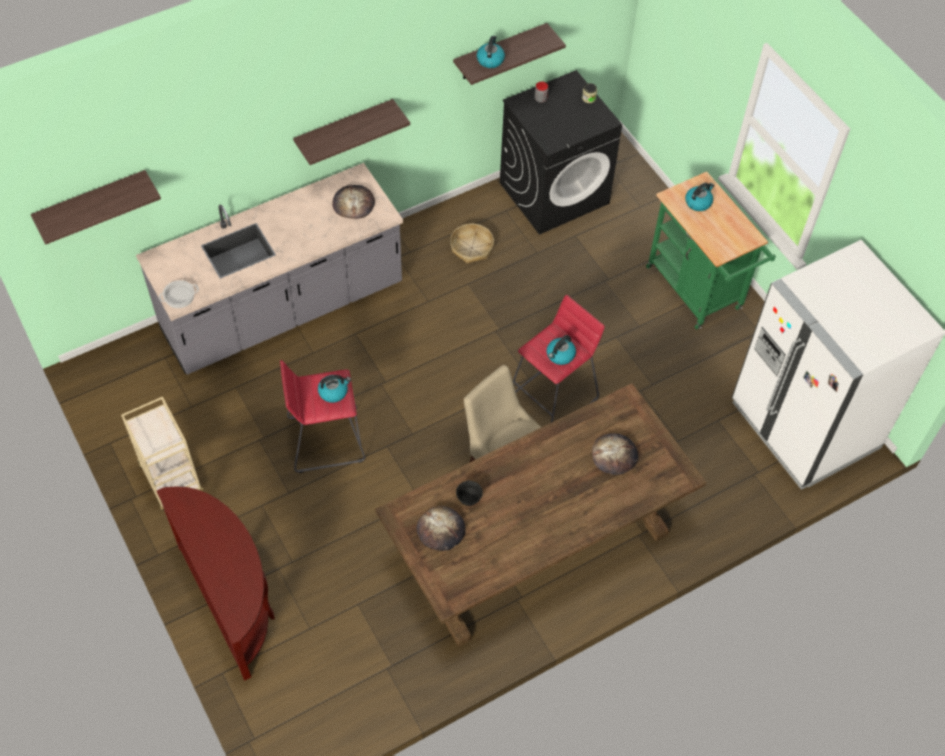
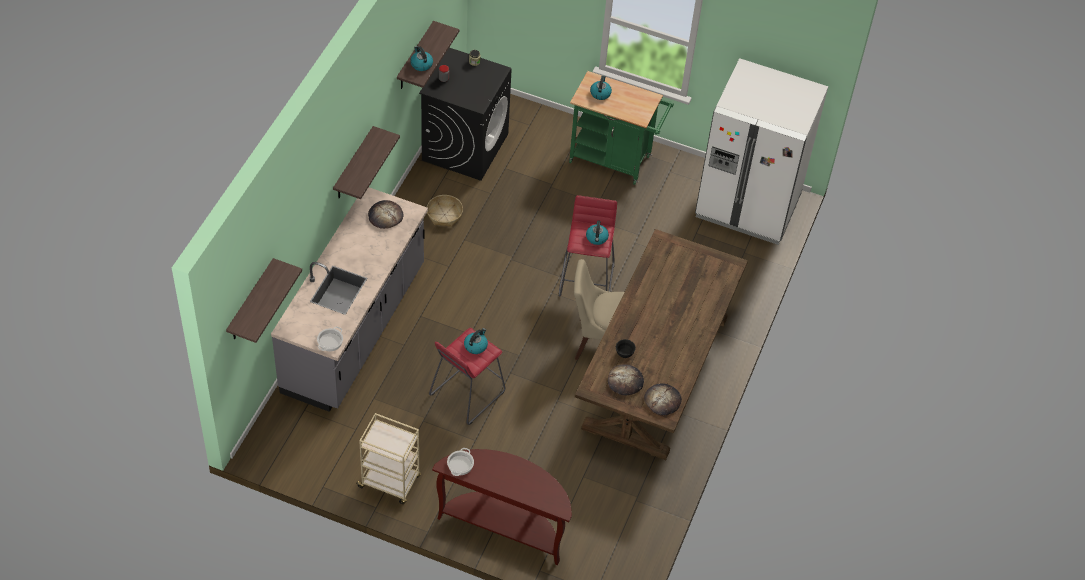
camera: 40 degrees left, 5 degrees down
bread [592,433,638,475] -> bread moved to [644,383,682,415]
none -> cooking pot [447,448,474,476]

